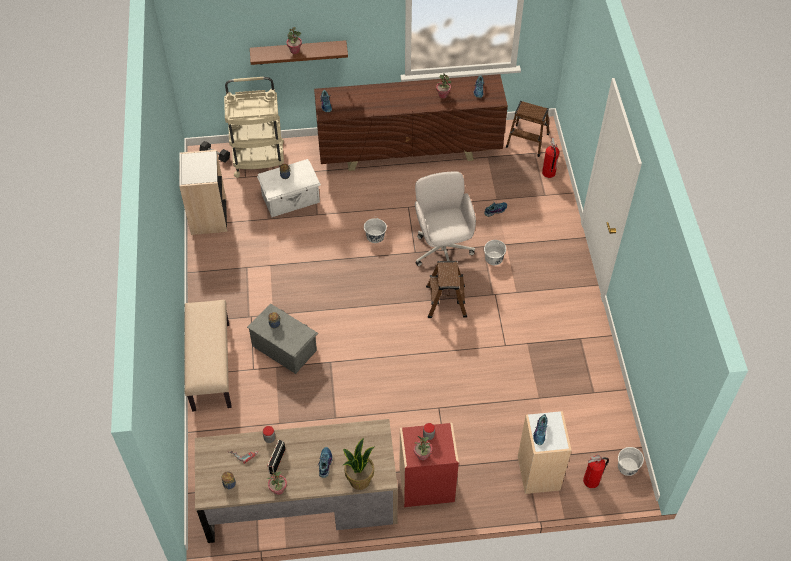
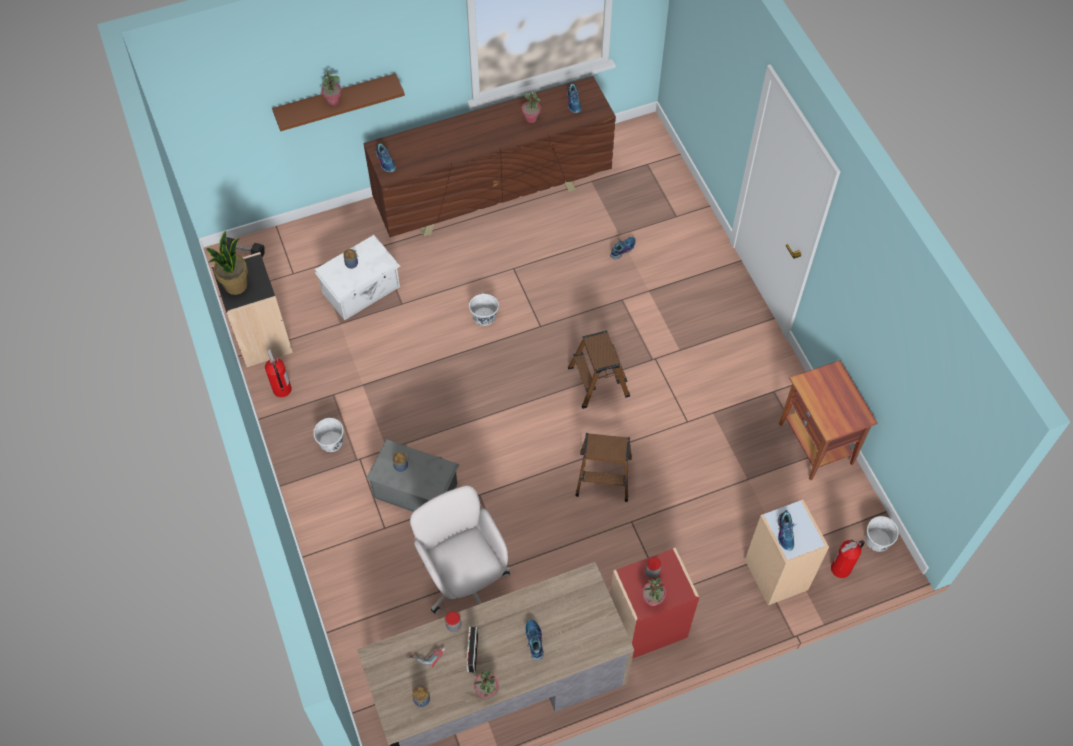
camera: 15 degrees left, 5 degrees up
beige bench [184,300,231,412] -> none
beige cart [224,77,284,178] -> none
potted plant [343,438,374,490] -> potted plant moved to [206,231,248,295]
white office chair [415,171,476,266] -> white office chair moved to [410,486,510,614]
white bucket [484,240,506,265] -> white bucket moved to [313,418,344,452]
brown step ladder [506,101,550,157] -> brown step ladder moved to [576,433,632,502]
fire extinguisher [542,137,559,178] -> fire extinguisher moved to [265,349,292,398]
none -> nightstand [779,360,878,480]

